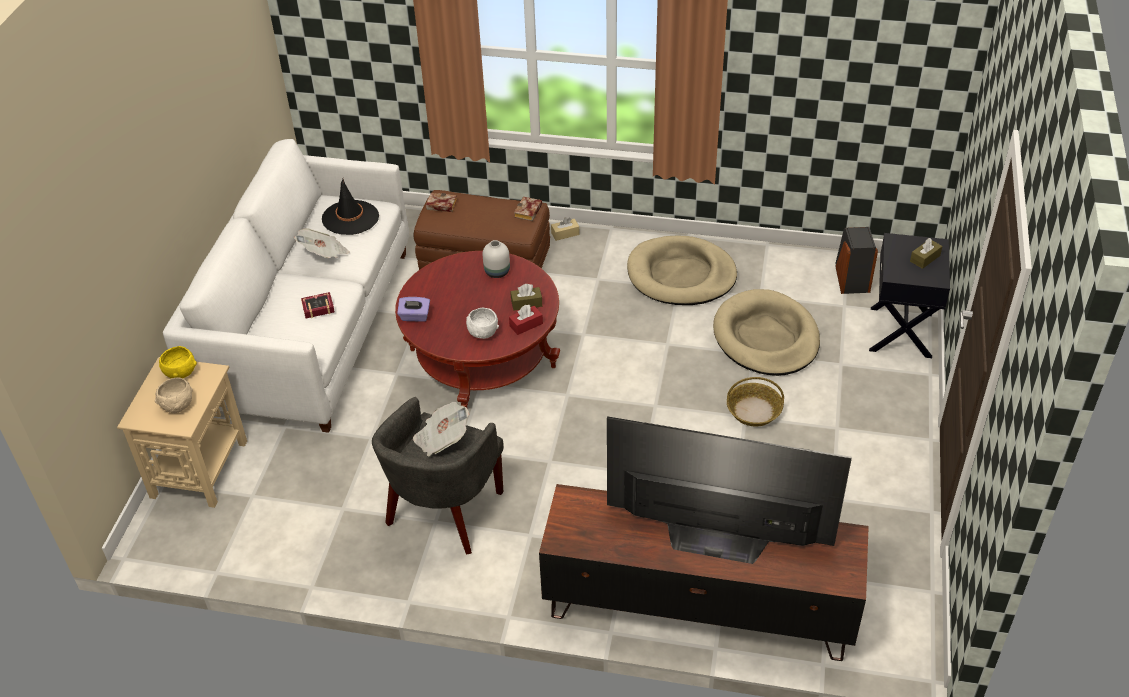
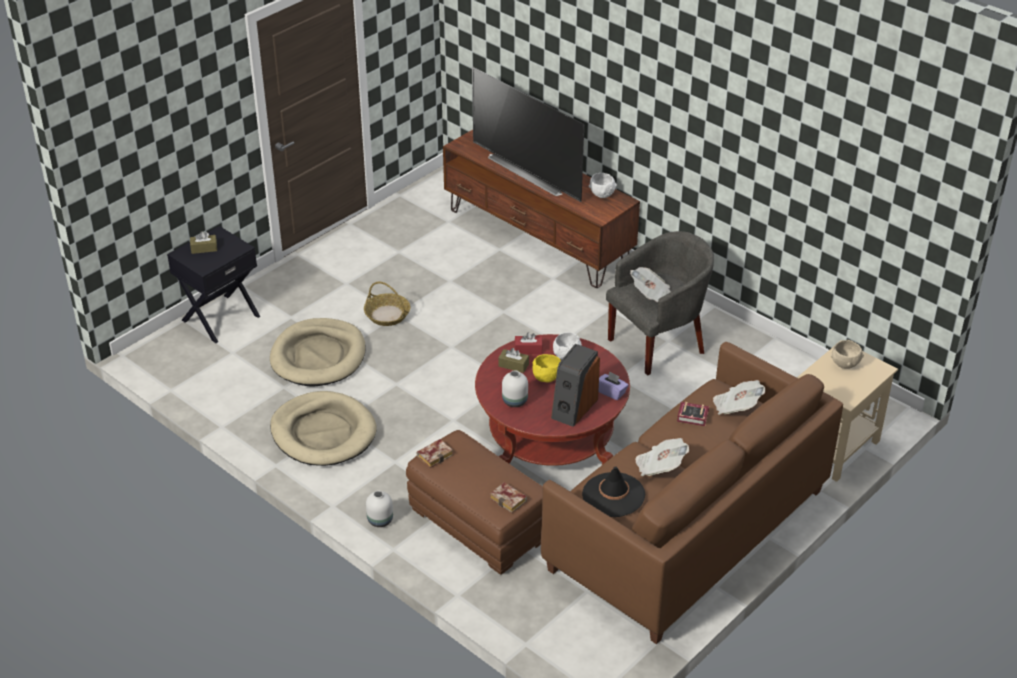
camera: 150 degrees left, 5 degrees down
yellow bowl [159,346,197,378] -> yellow bowl moved to [532,354,561,382]
white sofa [163,139,409,433] -> brown sofa [541,342,843,644]
beige tissue box [551,217,580,241] -> white vase [366,491,393,527]
speaker [835,227,878,294] -> speaker moved to [551,344,600,427]
none -> white bowl [589,173,617,198]
none -> newspaper [713,380,765,415]

